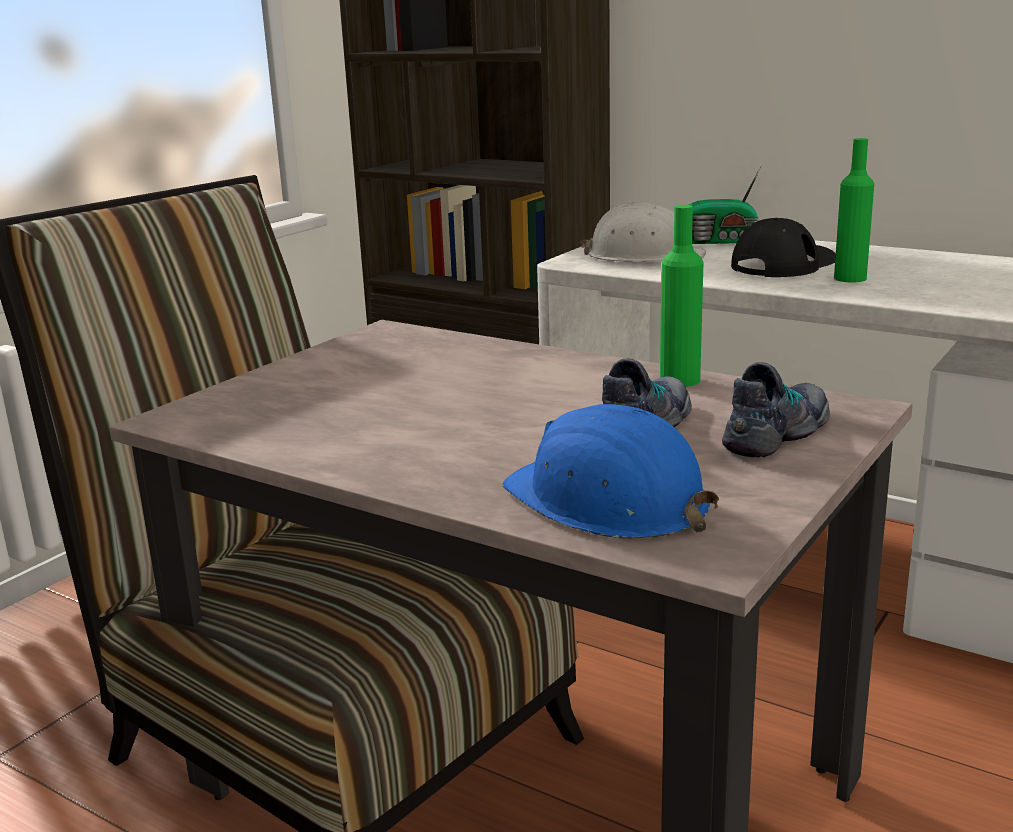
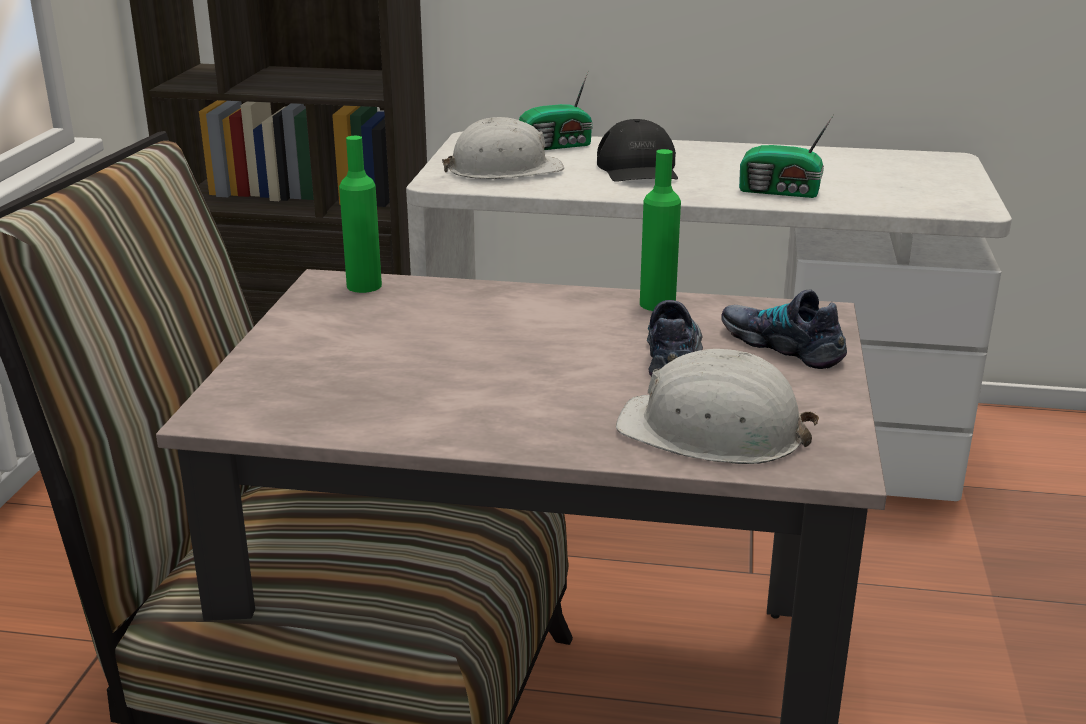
camera: 25 degrees left, 5 degrees up
blue hard hat [502,404,719,539] -> white hard hat [616,349,820,464]
shoe [722,362,830,457] -> shoe turned 60 degrees counterclockwise [721,290,847,369]
black cap [731,218,836,277] -> black cap turned 150 degrees clockwise [597,119,678,182]
green bottle [834,138,874,282] -> green bottle moved to [339,136,382,293]
none -> radio [739,114,834,198]

